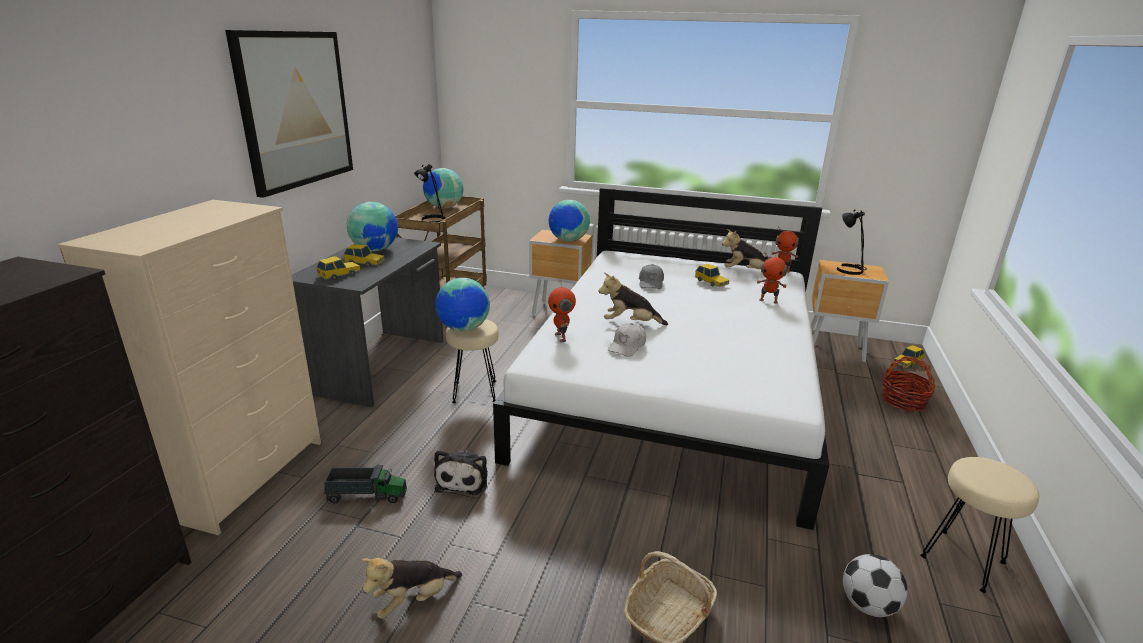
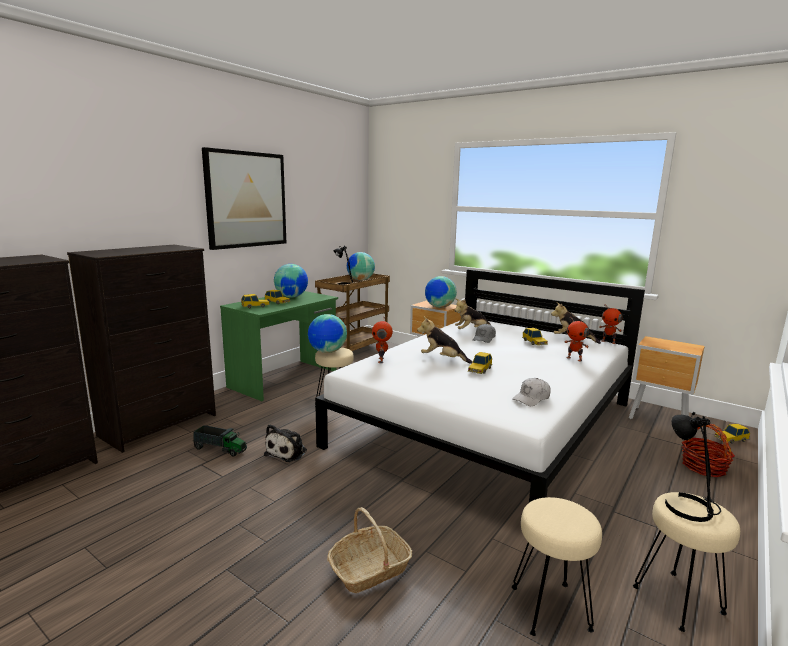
camera: 20 degrees right, 10 degrees down
beige dresser [57,200,321,535] -> black dresser [67,245,216,453]
grey desk [292,237,444,407] -> green desk [220,291,338,401]
plush toy [362,558,462,619] -> plush toy moved to [455,298,491,329]
white cap [608,323,646,357] -> white cap moved to [512,378,550,406]
black table lamp [837,210,867,275] -> black table lamp moved to [665,412,721,522]
football [843,554,907,617] -> beige stool [512,497,602,636]
none -> toy car [468,352,492,374]

